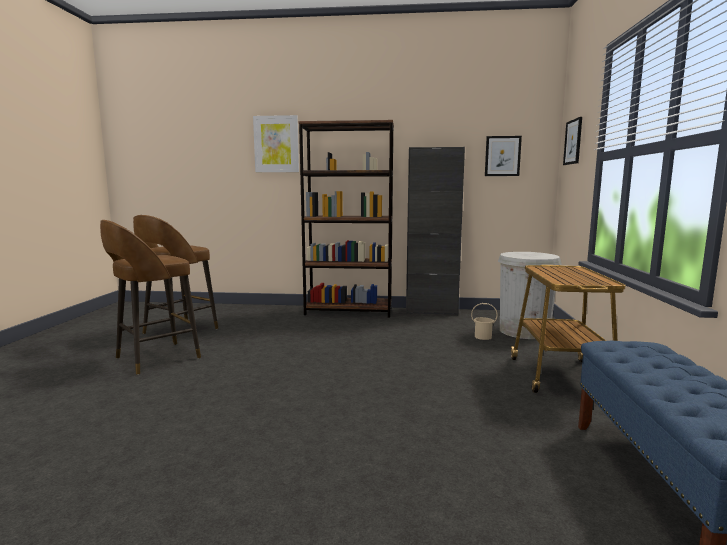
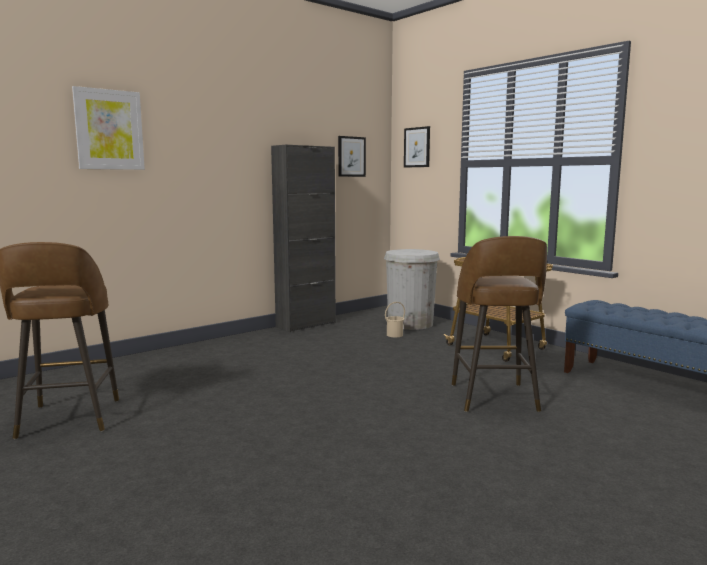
camera: 45 degrees left, 0 degrees up
brown stool [100,220,201,375] -> brown stool moved to [452,236,547,412]
brown bookcase [298,120,394,317] -> none

